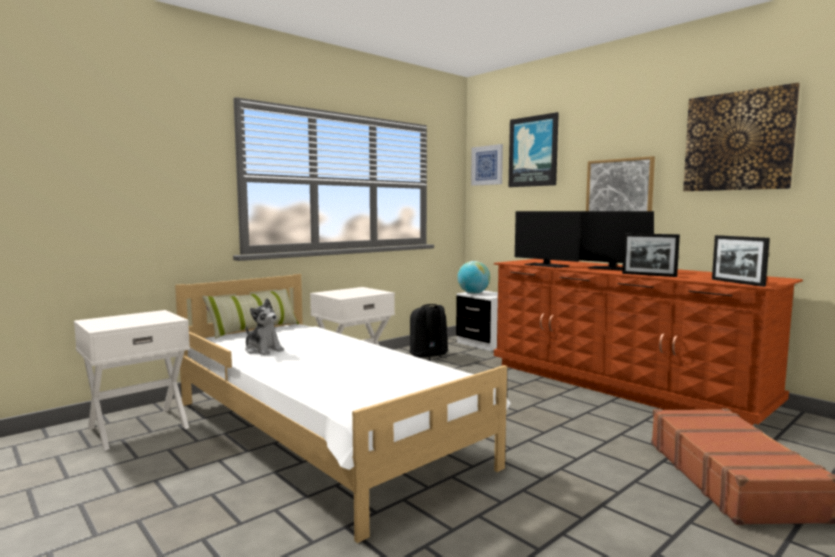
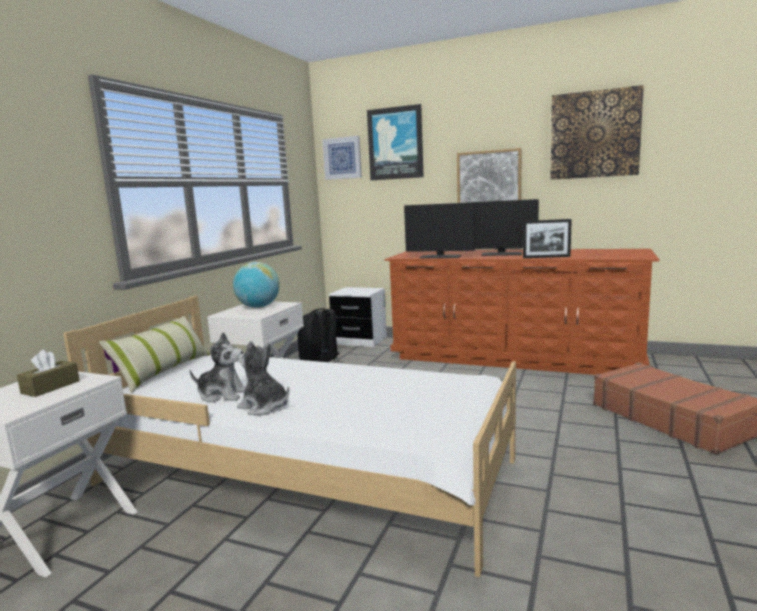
camera: 25 degrees left, 5 degrees up
globe [457,261,490,294] -> globe moved to [233,262,280,308]
picture frame [712,235,770,287] -> none
none -> brown tissue box [17,350,80,397]
none -> plush toy [237,341,289,415]

